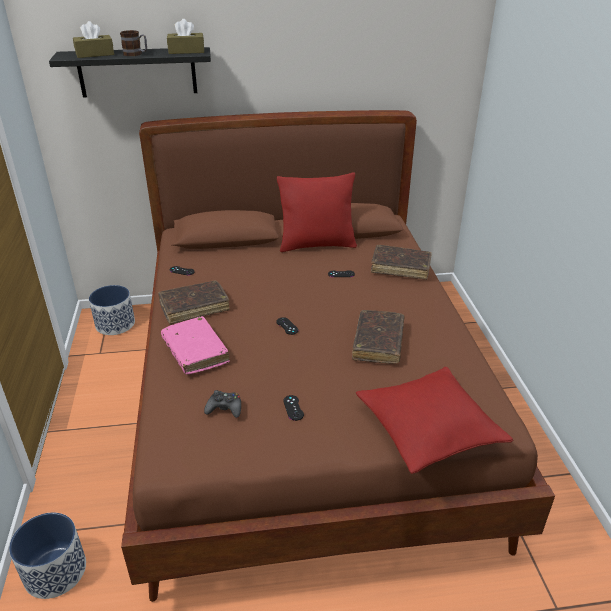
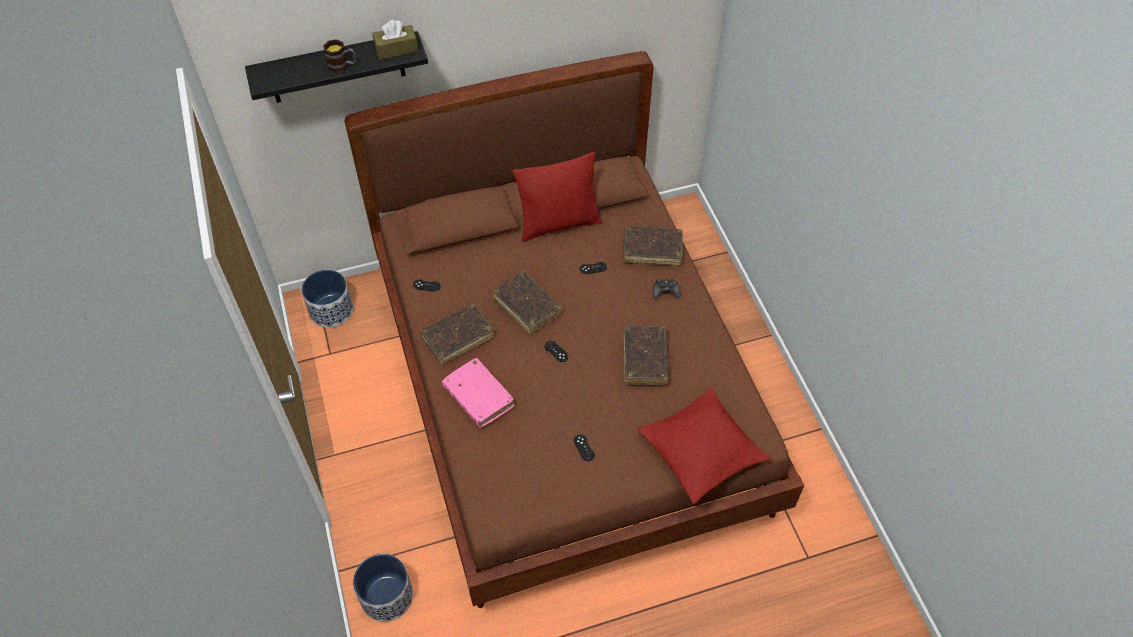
camera: 10 degrees left, 20 degrees up
brown tissue box [73,21,114,58] -> none
black game controller [204,390,241,418] -> black game controller moved to [653,278,681,299]
none -> brown book [493,271,562,335]

